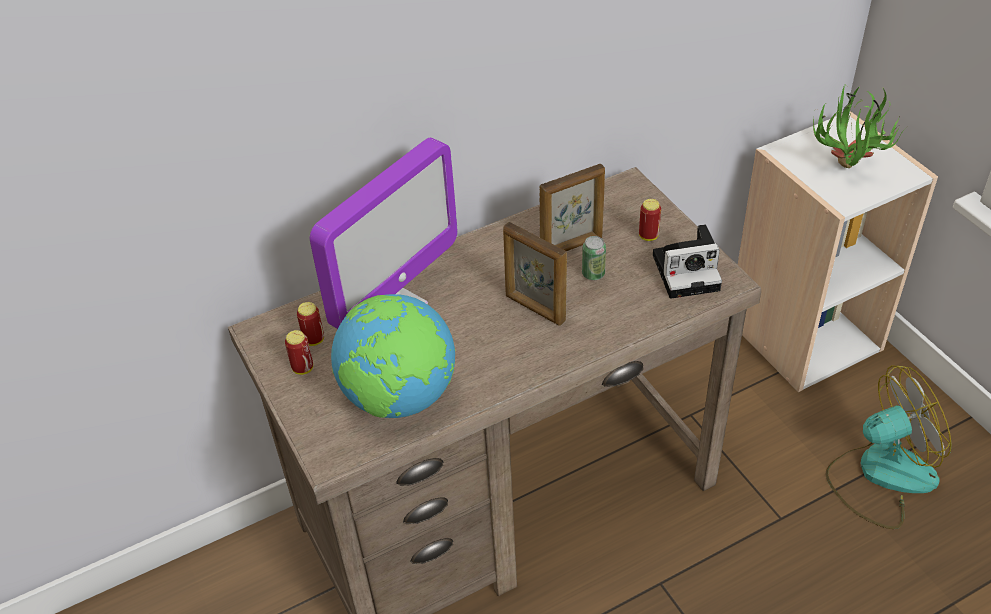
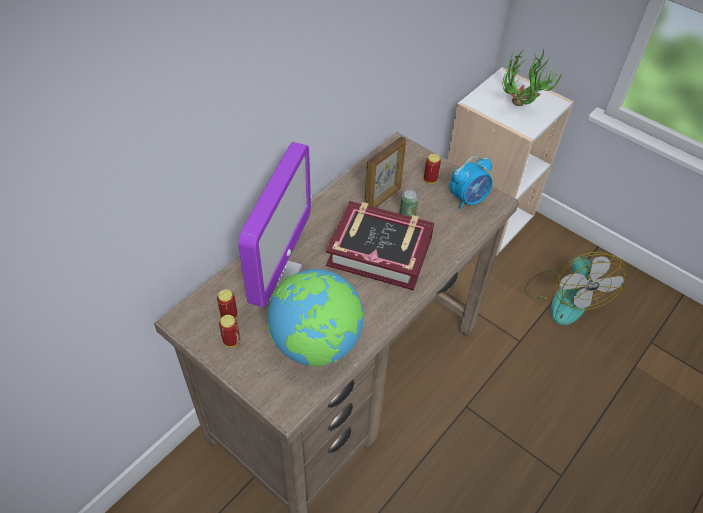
camera: 25 degrees left, 5 degrees up
picture frame [503,222,567,326] -> book [326,201,434,290]
camera [653,224,722,299] -> alarm clock [450,156,493,210]
fan [825,365,952,529] -> fan turned 120 degrees clockwise [524,252,626,325]

